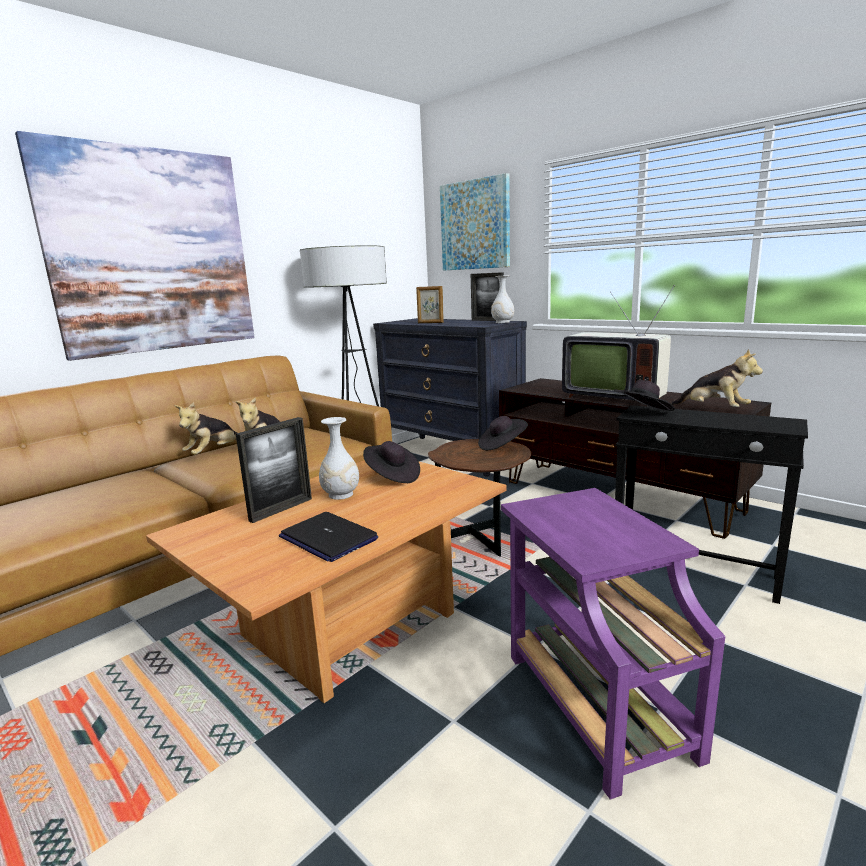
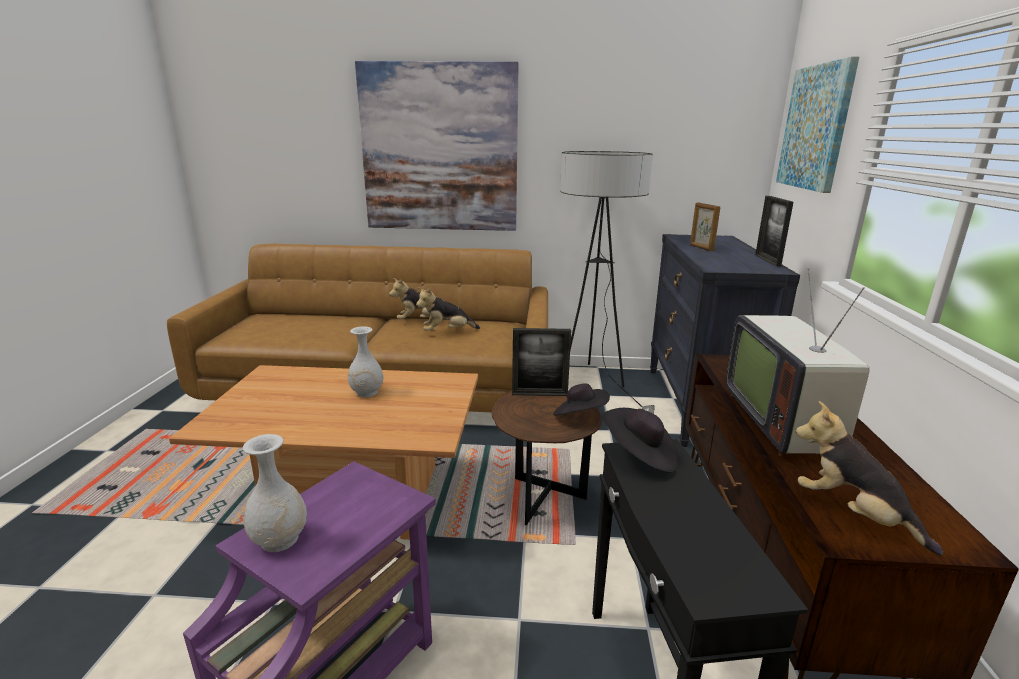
camera: 50 degrees right, 5 degrees up
picture frame [236,417,312,523] -> picture frame moved to [512,328,571,396]
laptop [279,512,378,562] -> none
black hat [363,441,420,483] -> none
white vase [491,275,514,323] -> white vase moved to [243,434,307,552]
plush toy [671,349,763,407] -> plush toy turned 135 degrees clockwise [796,401,943,556]

